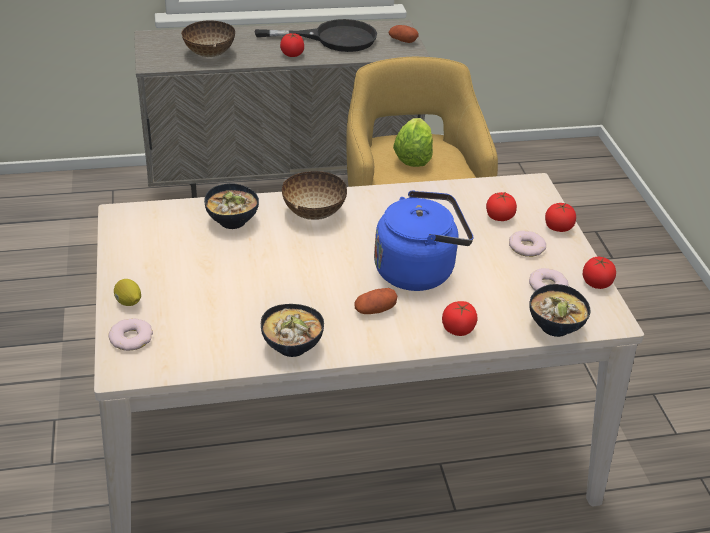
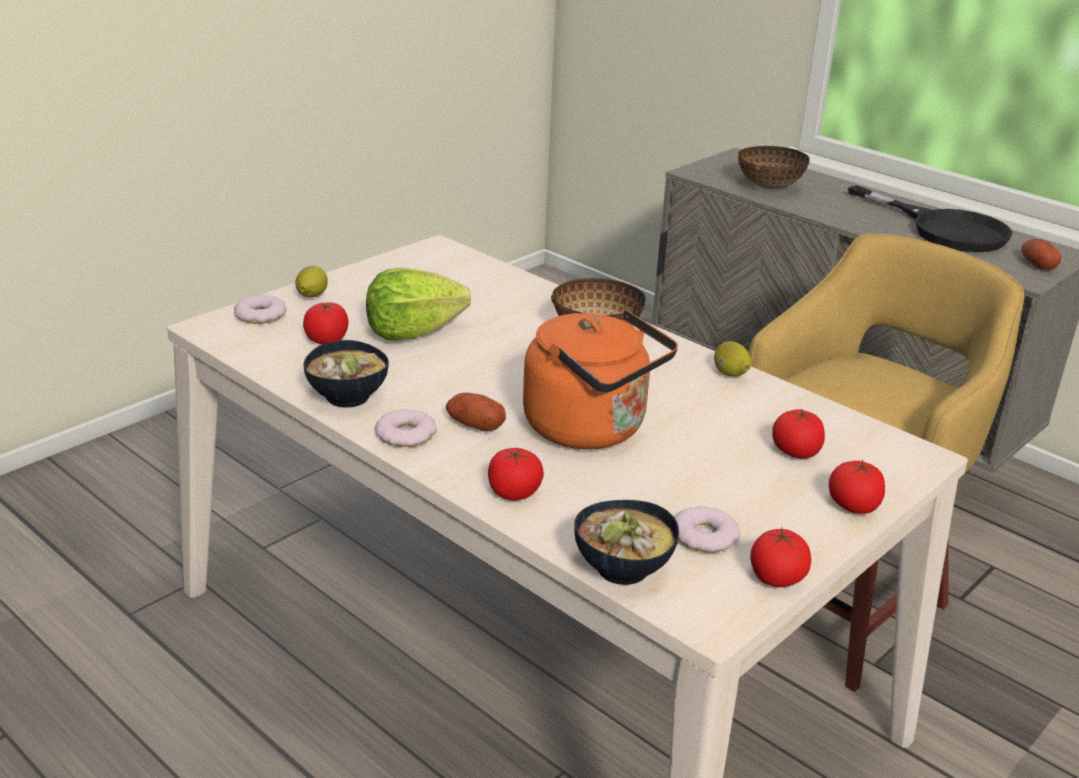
camera: 55 degrees right, 10 degrees down
bowl [204,183,259,229] -> none
tomato [280,33,304,57] -> tomato moved to [303,302,349,344]
blue kettle [374,190,473,291] -> orange kettle [523,310,678,449]
lettuce [393,118,433,167] -> lettuce moved to [366,268,471,341]
donut [509,231,546,257] -> donut moved to [375,409,437,447]
none -> lemon [714,341,751,376]

